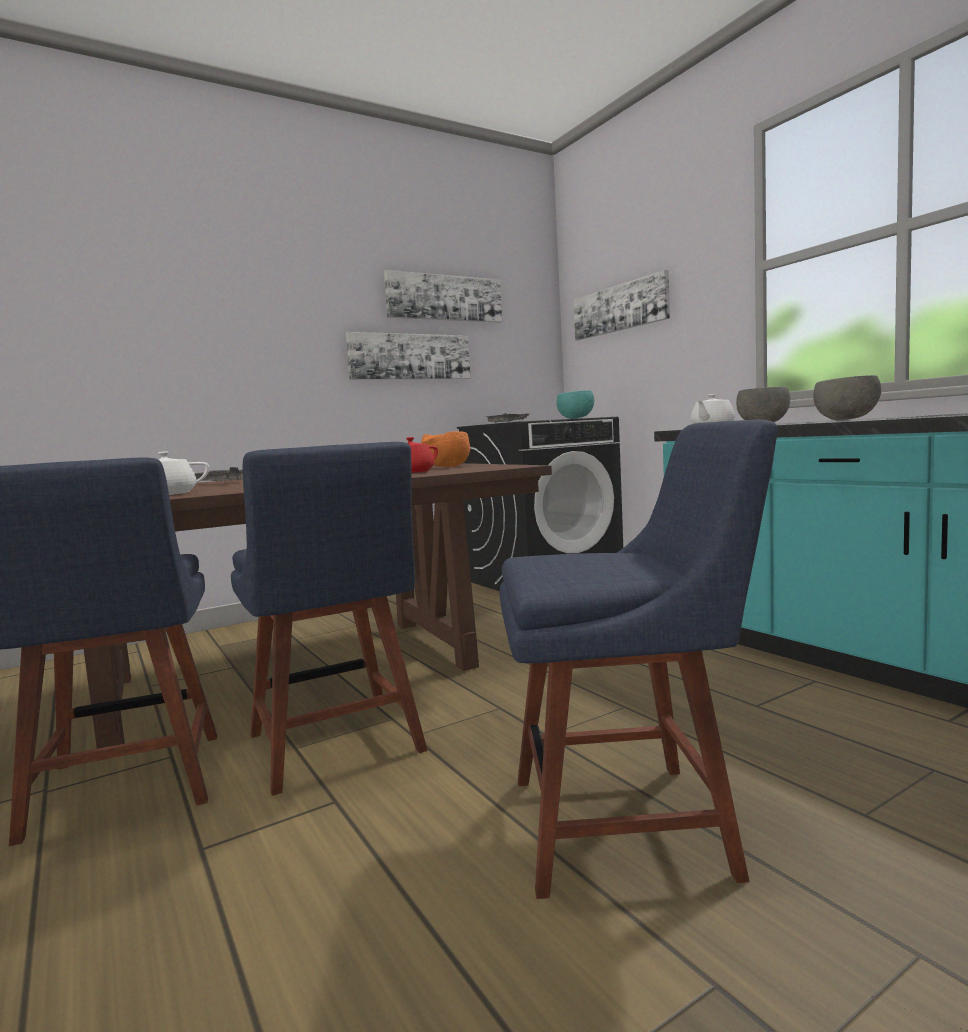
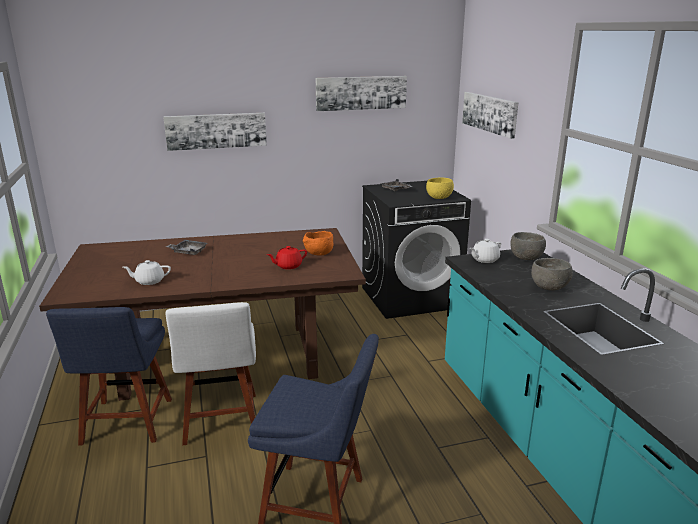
camera: 15 degrees right, 15 degrees up
blue chair [231,442,428,796] -> white chair [166,302,256,446]
picture [346,332,471,380] -> picture moved to [163,113,267,151]
turquoise bowl [556,390,594,419] -> yellow bowl [426,178,454,199]

